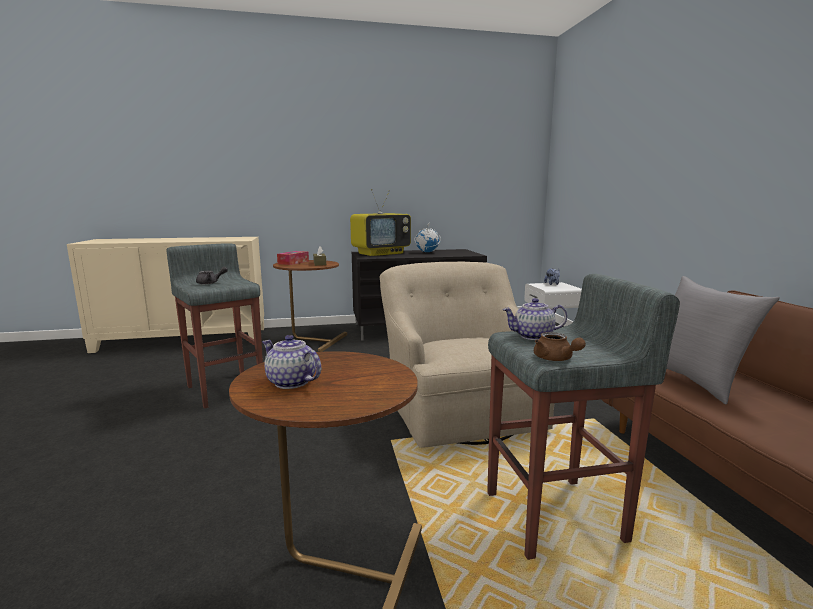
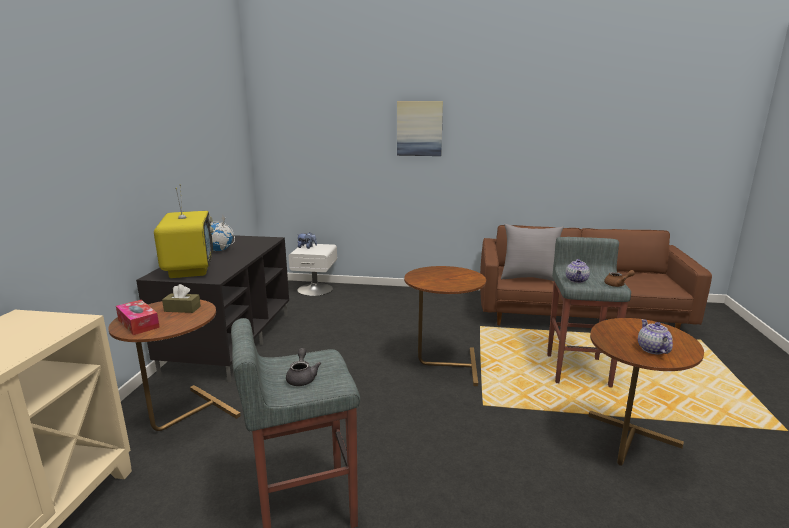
camera: 70 degrees left, 5 degrees up
teapot [262,335,321,389] -> teapot turned 120 degrees clockwise [638,319,673,354]
beige armchair [379,262,554,448] -> brown side table [404,266,486,386]
none -> picture [397,101,443,156]

